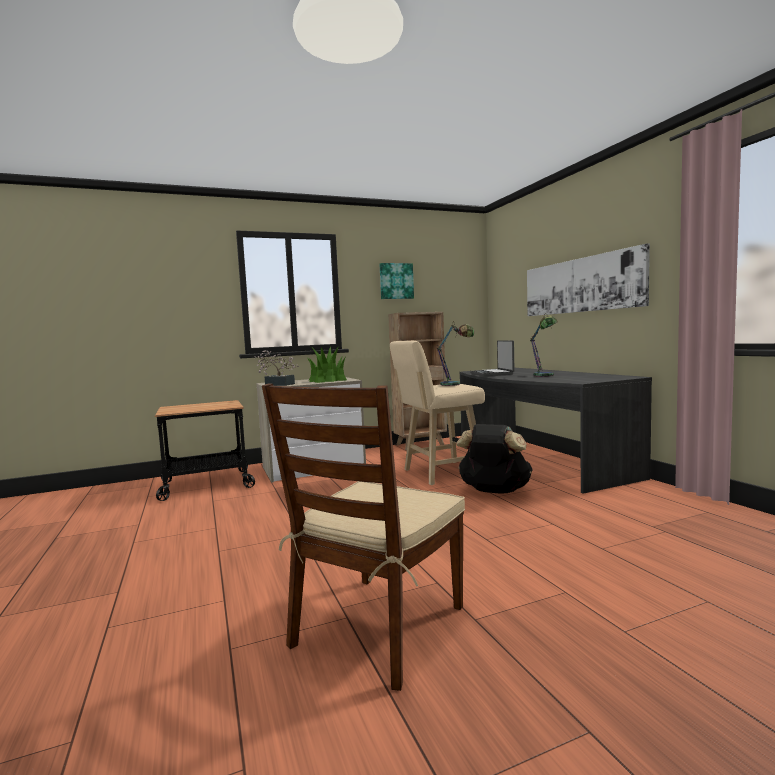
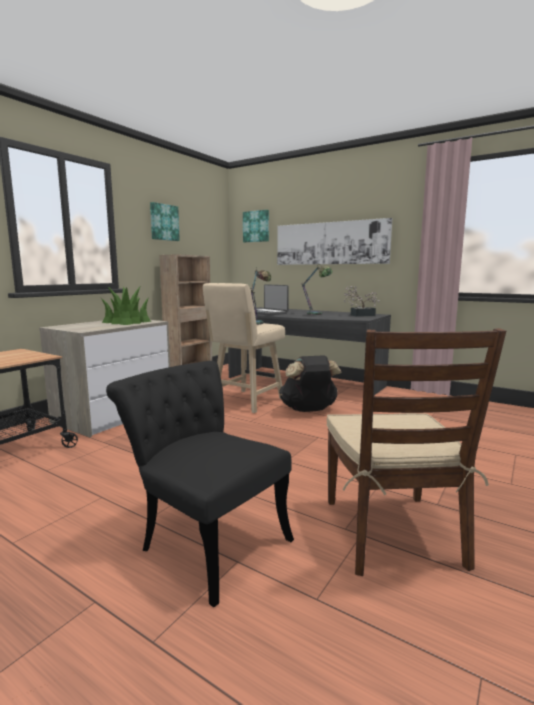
camera: 35 degrees left, 5 degrees up
potted plant [255,350,299,386] -> potted plant moved to [344,286,380,317]
none -> black chair [106,361,294,607]
none -> picture [243,210,269,242]

